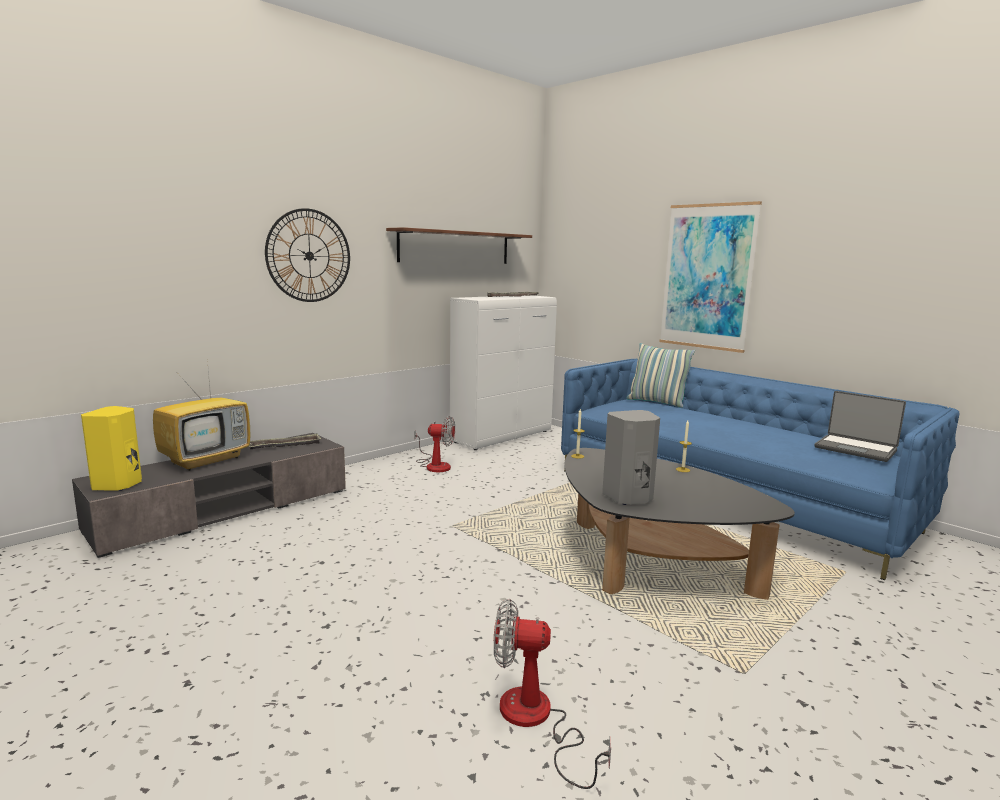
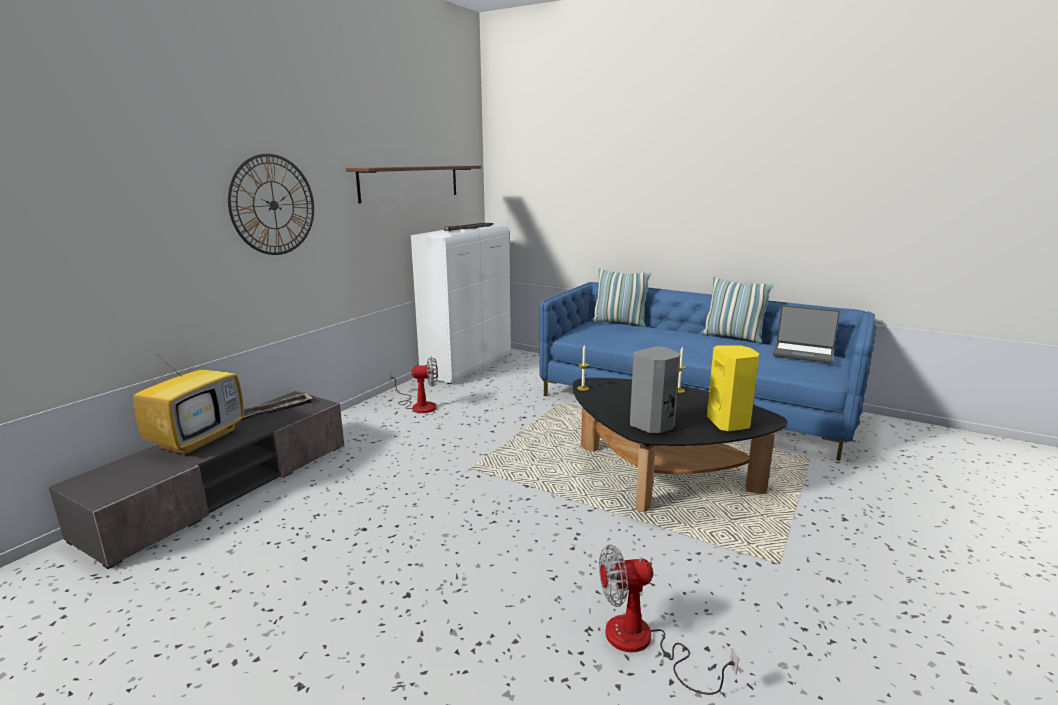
camera: 15 degrees left, 5 degrees up
yellow speaker [81,406,142,491] -> yellow speaker moved to [707,345,759,431]
picture [659,201,762,353] -> none
none -> pillow [701,277,774,343]

